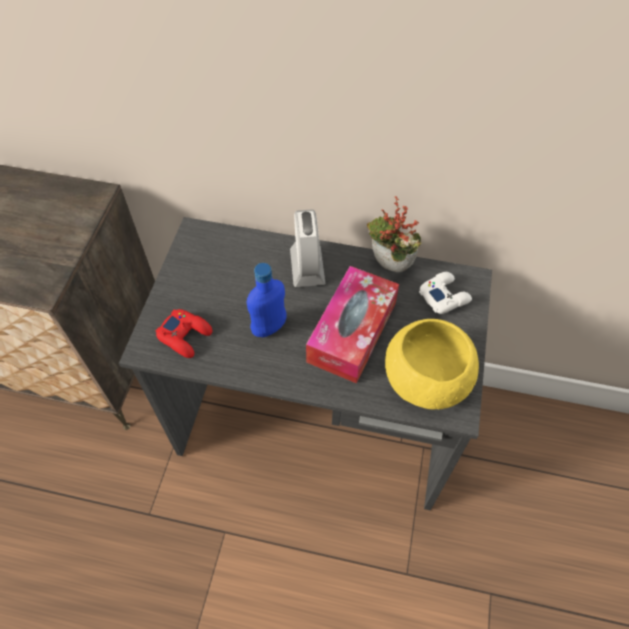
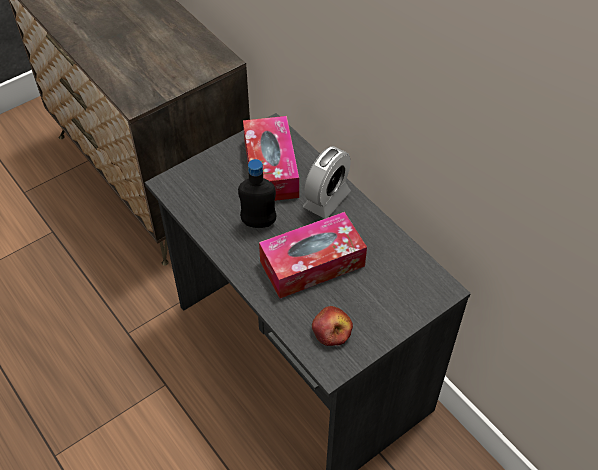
camera: 40 degrees right, 5 degrees down
red game controller [156,309,212,358] -> none
blue bottle [247,263,287,337] -> black bottle [238,159,276,228]
potted plant [367,196,421,272] -> none
yellow bowl [385,319,479,409] -> apple [312,306,353,346]
white game controller [419,272,472,314] -> none
none -> tissue box [243,116,299,201]

